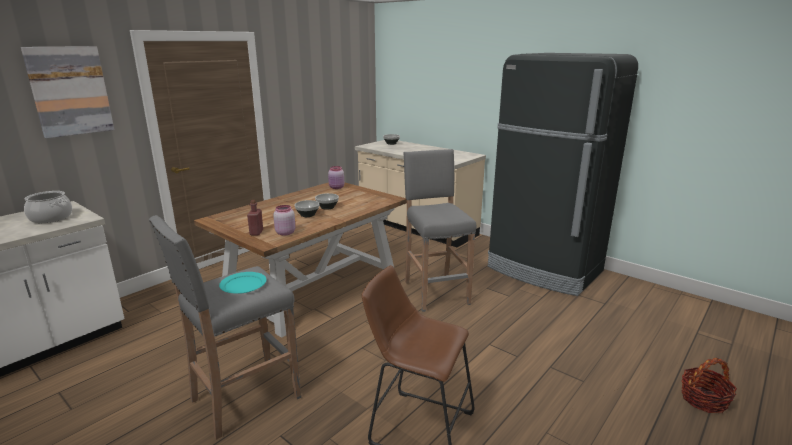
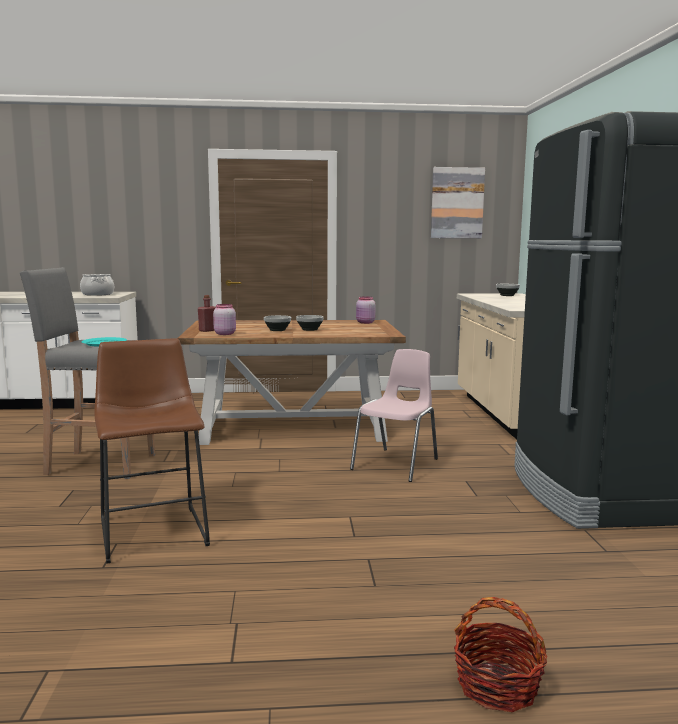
camera: 45 degrees right, 10 degrees down
picture [21,46,114,138] -> picture moved to [431,167,485,238]
grey stool [404,149,476,312] -> pink chair [350,349,438,482]

